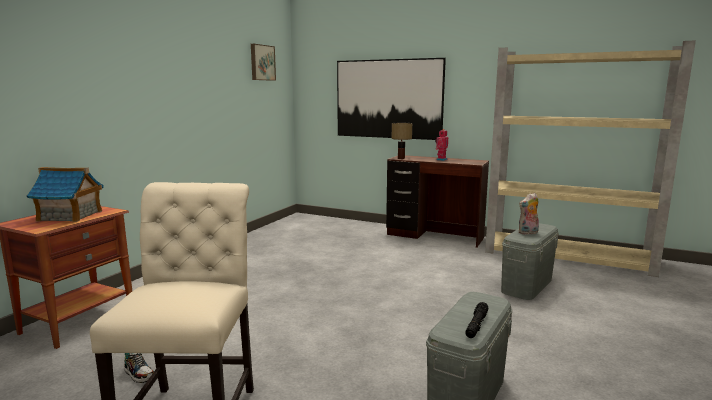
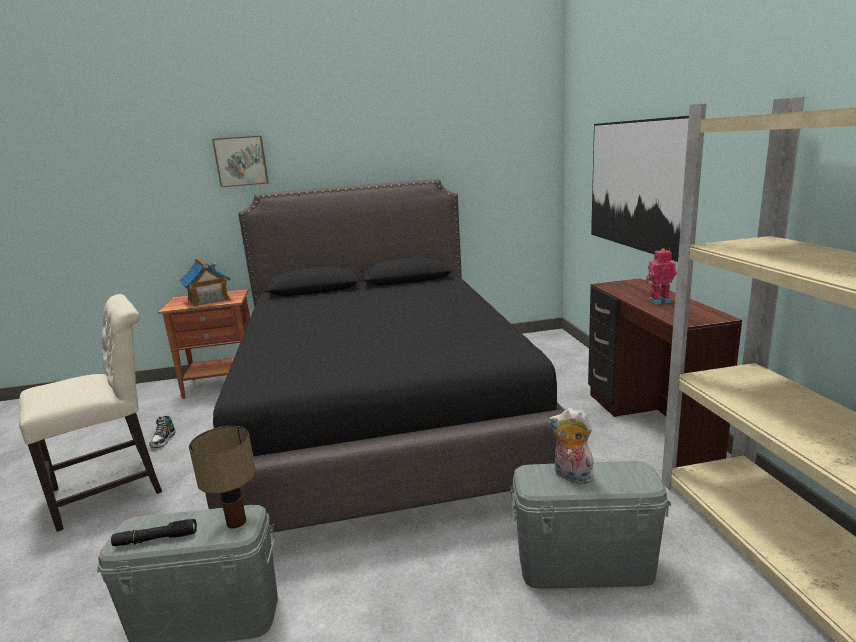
camera: 55 degrees right, 5 degrees up
picture [251,44,276,81] -> picture moved to [212,136,269,187]
table lamp [392,123,412,159] -> table lamp moved to [189,426,256,528]
none -> black bed [205,179,566,533]

